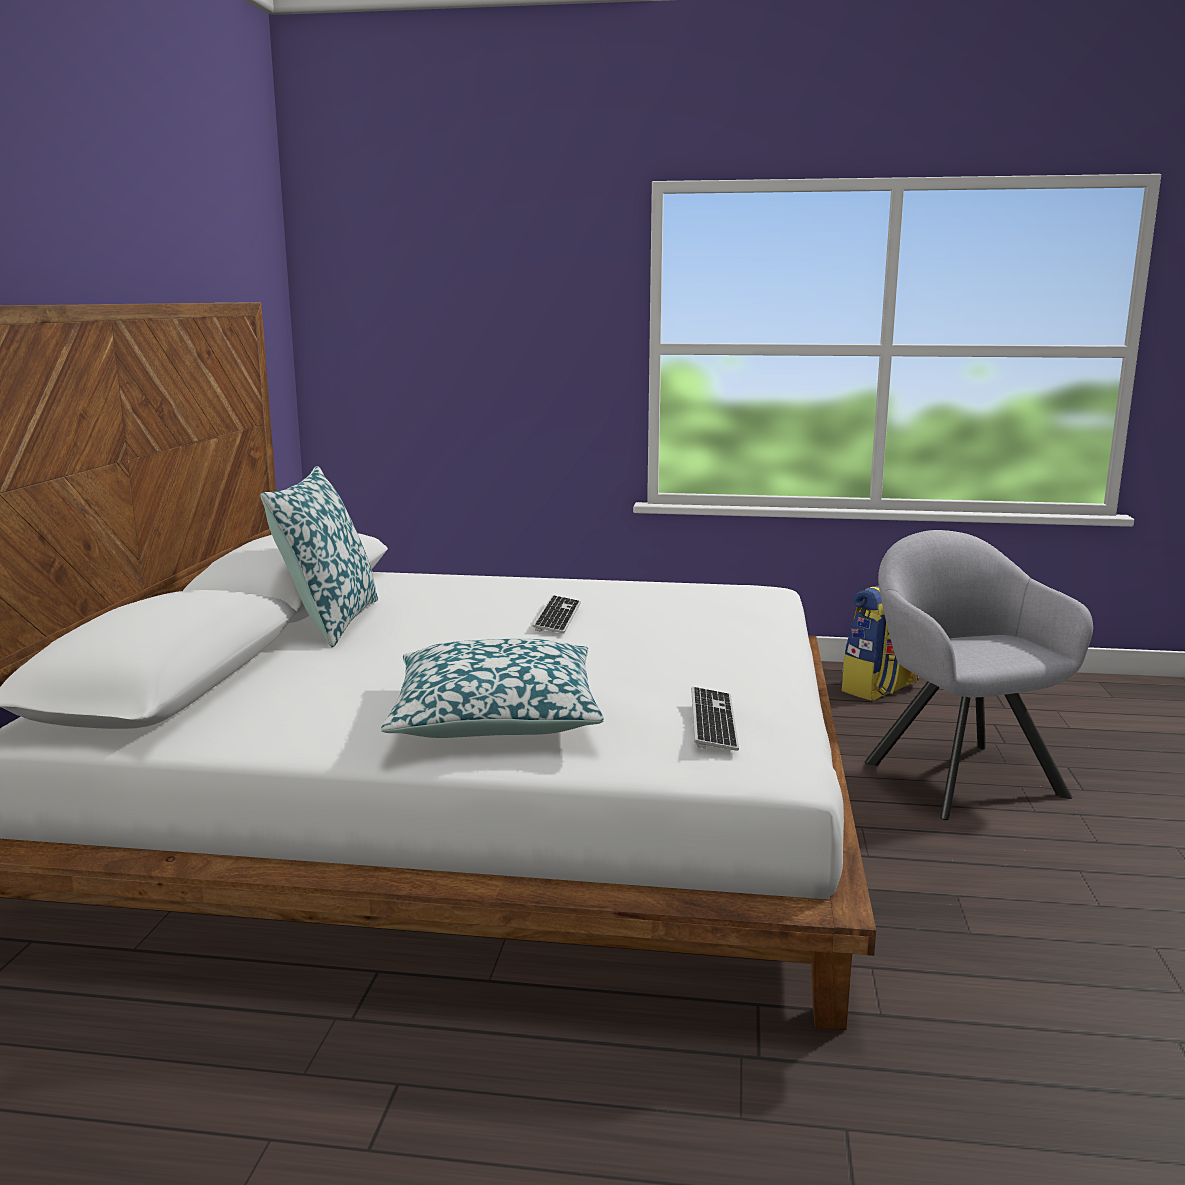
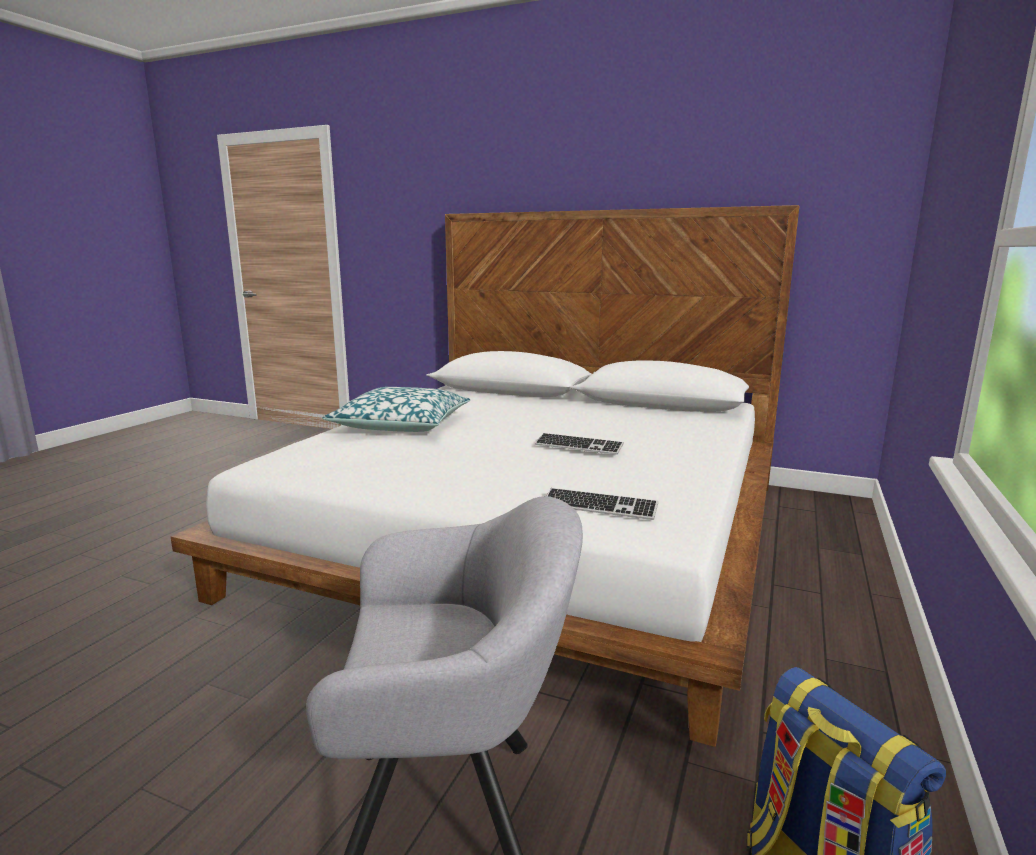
camera: 105 degrees right, 0 degrees up
pillow [260,466,378,647] -> none
keyboard [691,687,739,751] -> keyboard moved to [547,488,659,520]

